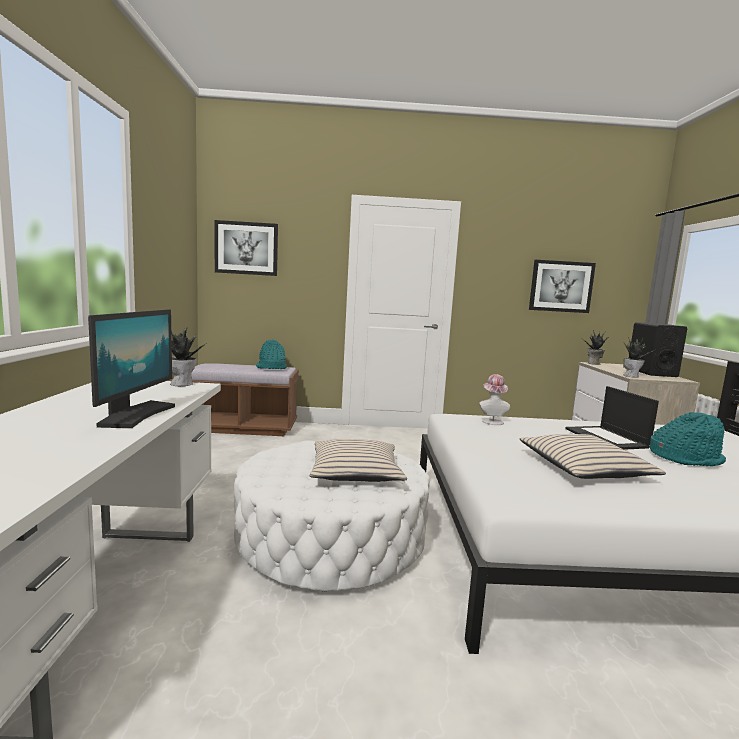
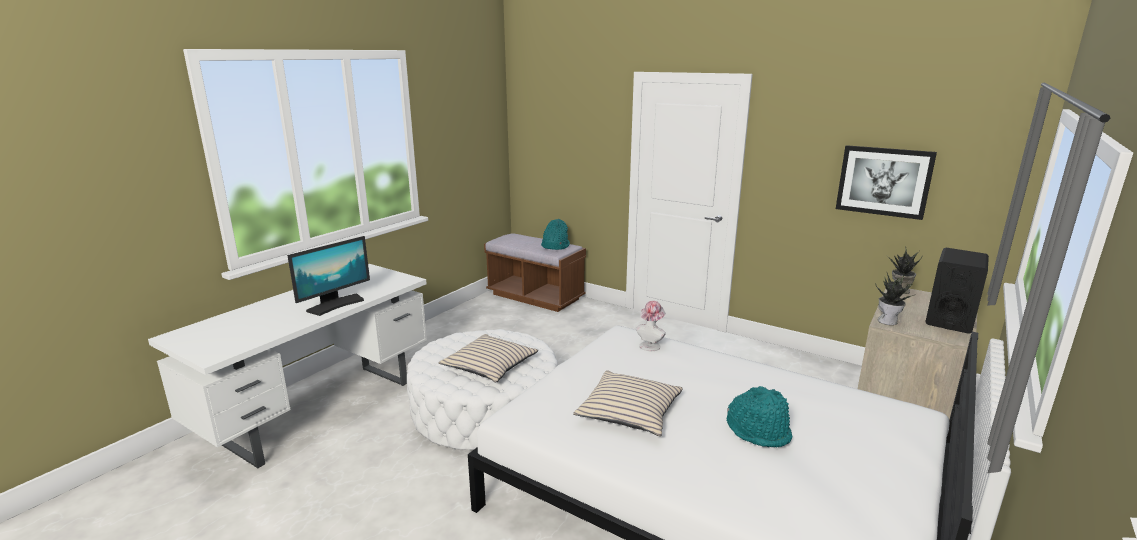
camera: 35 degrees right, 10 degrees up
potted plant [170,326,208,386] -> none
picture [215,220,278,276] -> none
laptop [565,386,659,450] -> none

